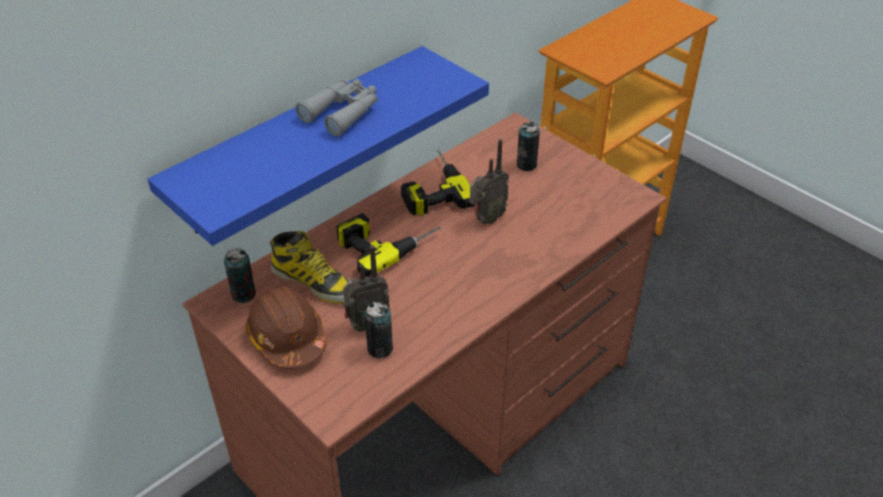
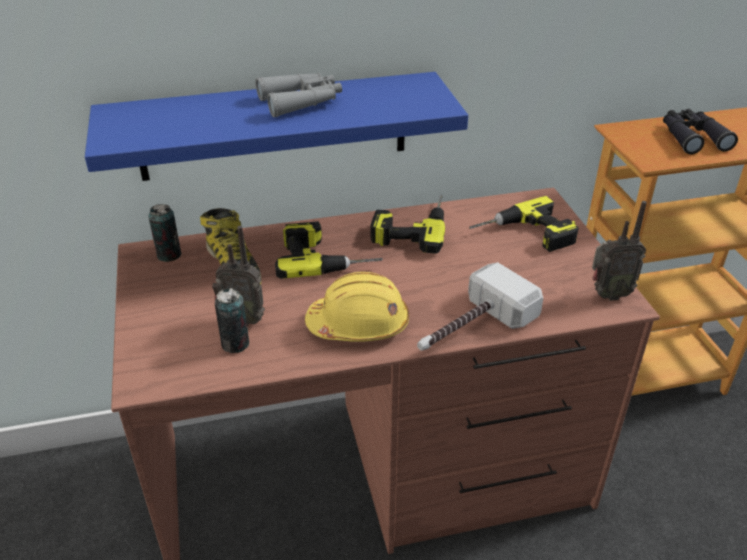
camera: 30 degrees right, 5 degrees down
brown hard hat [246,286,327,370] -> none
radio [470,139,509,224] -> radio moved to [592,201,647,301]
can [517,122,540,171] -> power drill [469,196,579,252]
none -> yellow hard hat [305,272,409,342]
none -> hammer [417,262,543,351]
none -> black binoculars [663,109,738,154]

